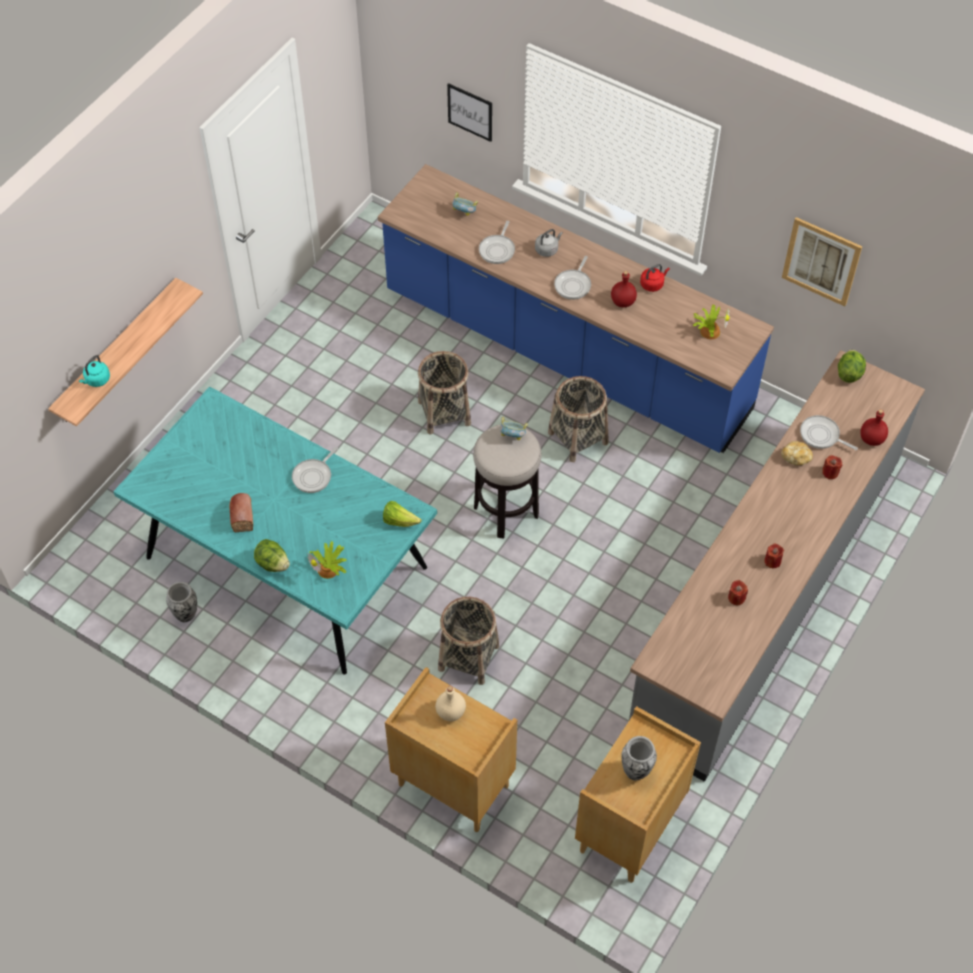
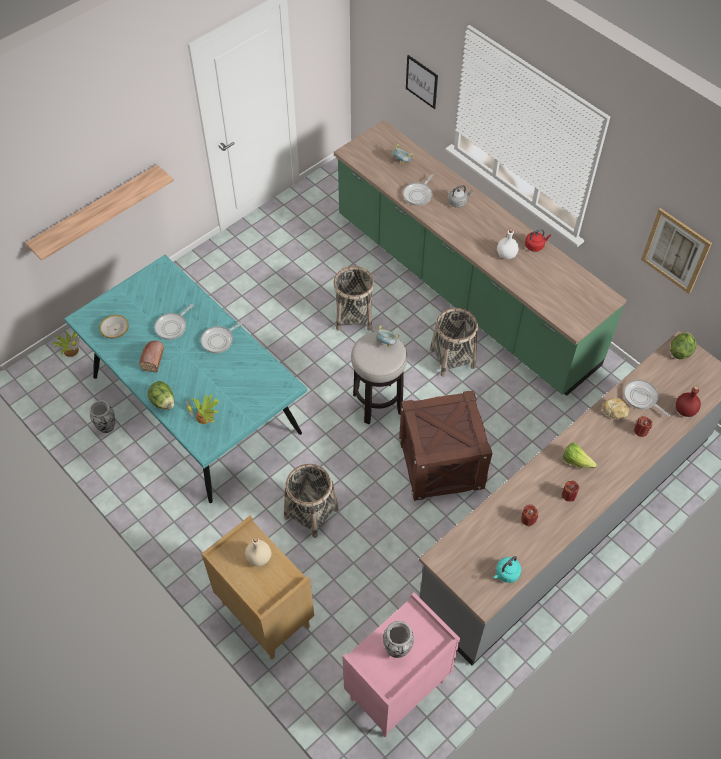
camera: 15 degrees right, 0 degrees up
turquoise kettle [79,355,110,387] -> turquoise kettle moved to [494,556,521,583]
blue counter [378,164,774,453] -> green counter [334,120,627,396]
lettuce [383,501,422,527] -> lettuce moved to [563,443,597,469]
frying pan [554,256,591,300] -> frying pan moved to [154,304,194,340]
brown cabinet [575,706,701,883] -> pink cabinet [343,593,460,737]
red bottle [611,271,637,307] -> white bottle [497,228,519,259]
potted plant [693,304,730,340] -> potted plant moved to [53,332,80,357]
none -> bowl [99,315,129,338]
none -> crate [399,390,492,501]

